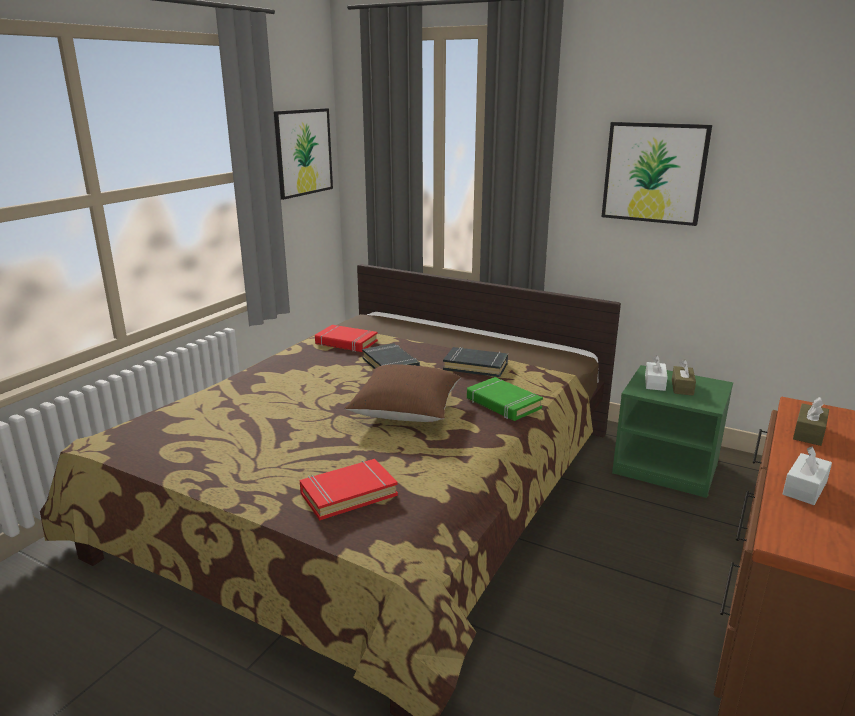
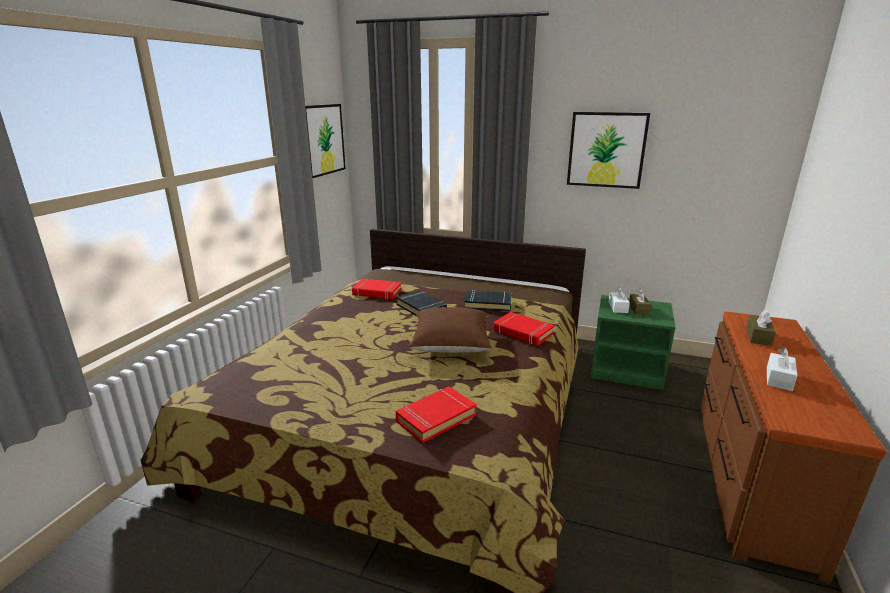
camera: 10 degrees left, 0 degrees up
green book [467,377,543,421] -> red book [493,312,555,345]

